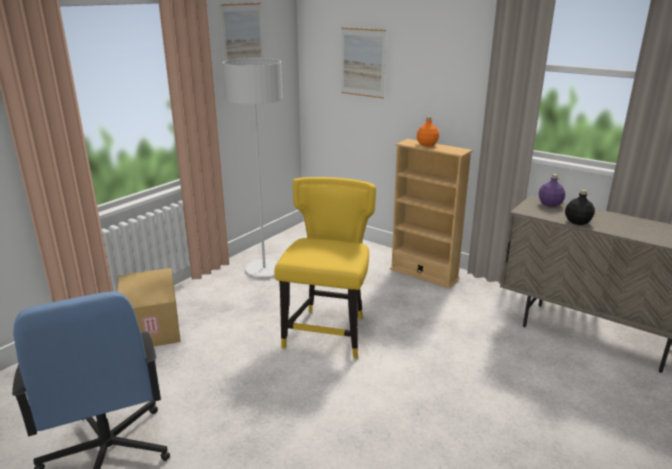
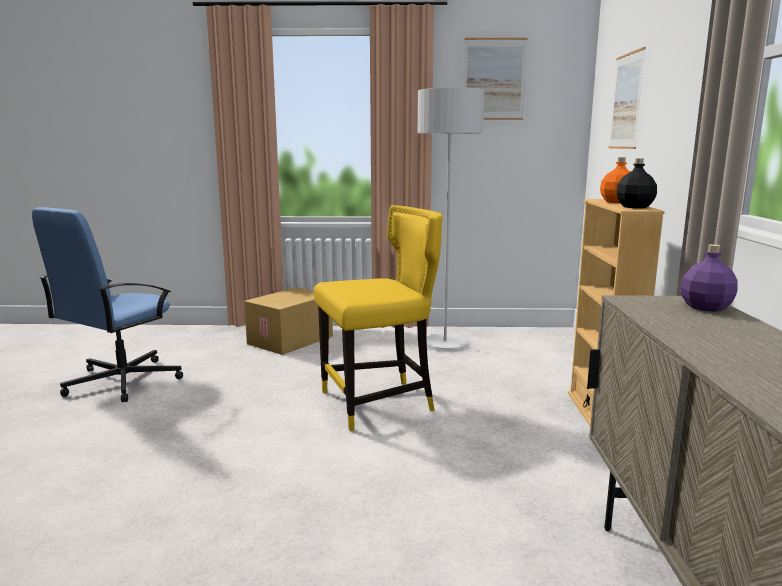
camera: 55 degrees right, 10 degrees down
black bottle [565,189,595,225] -> black bottle moved to [616,158,657,208]

